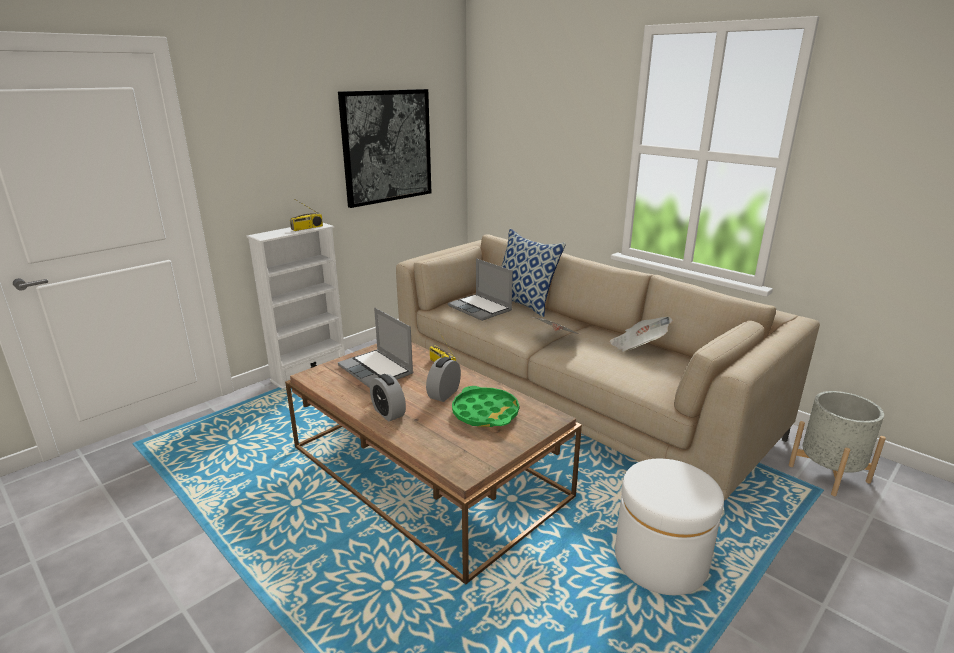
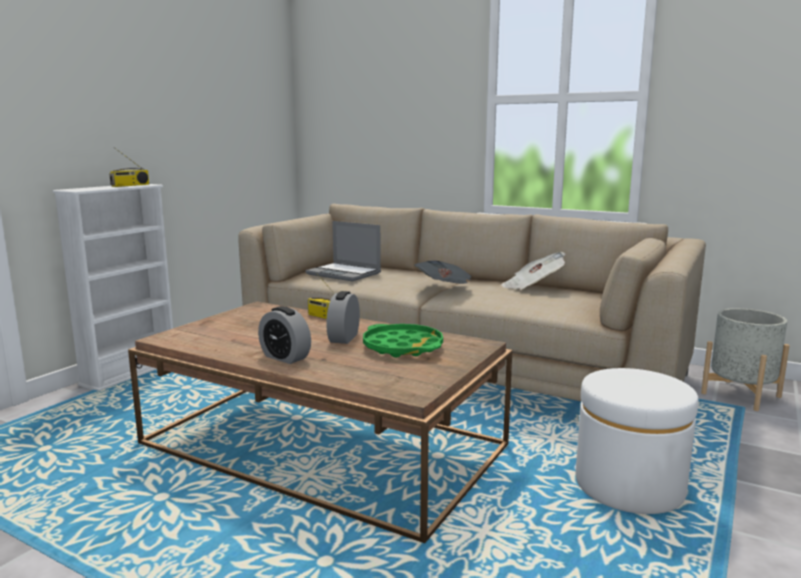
camera: 15 degrees left, 10 degrees down
picture [338,89,431,208] -> none
laptop [338,308,413,388] -> none
pillow [501,229,566,317] -> none

